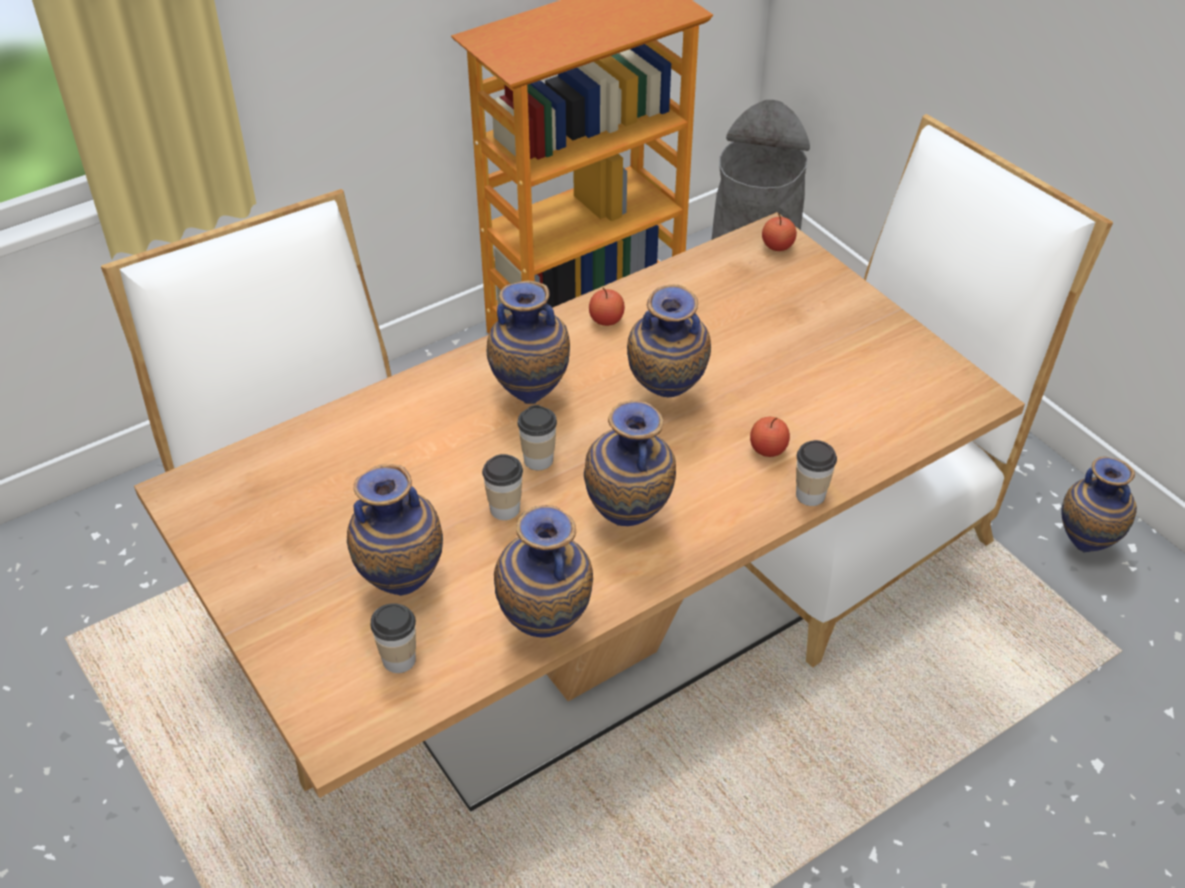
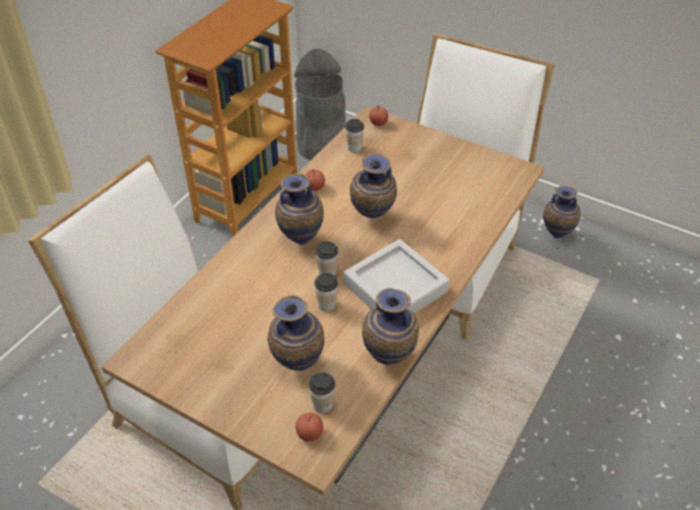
camera: 25 degrees left, 0 degrees up
vase [584,400,676,526] -> grey tray [344,239,450,314]
apple [750,417,790,457] -> apple moved to [296,413,323,441]
cup [796,440,837,506] -> cup moved to [345,119,364,152]

